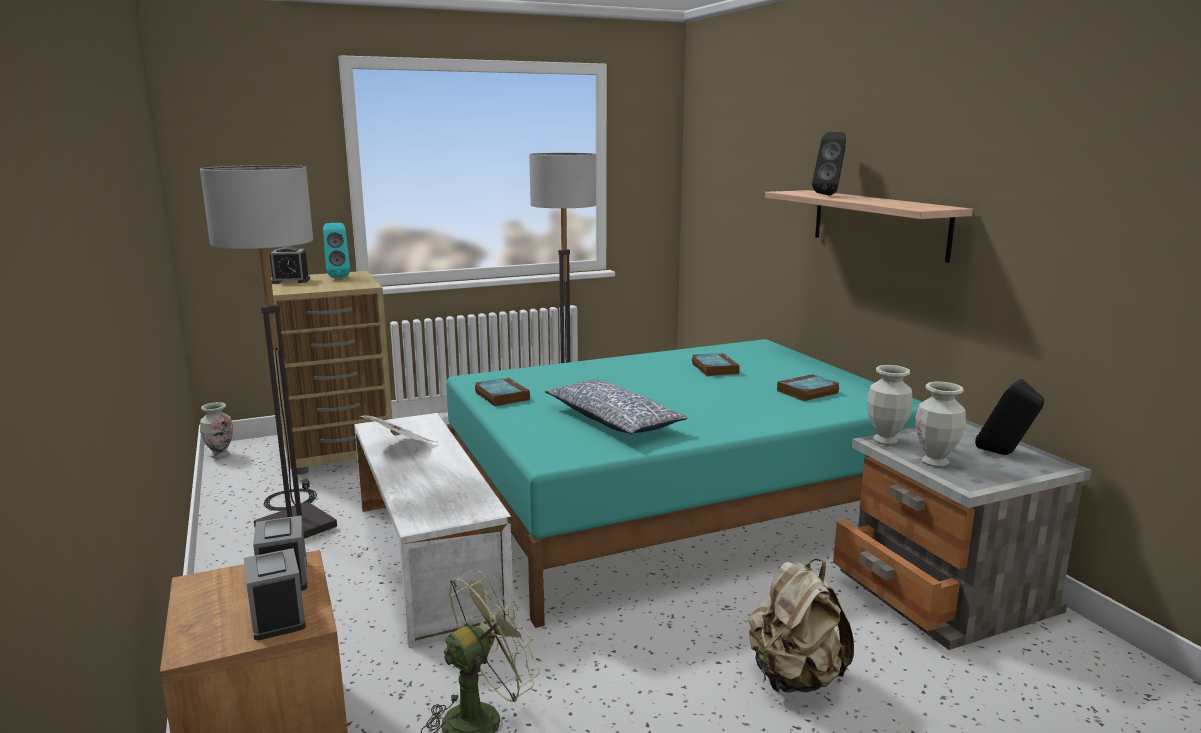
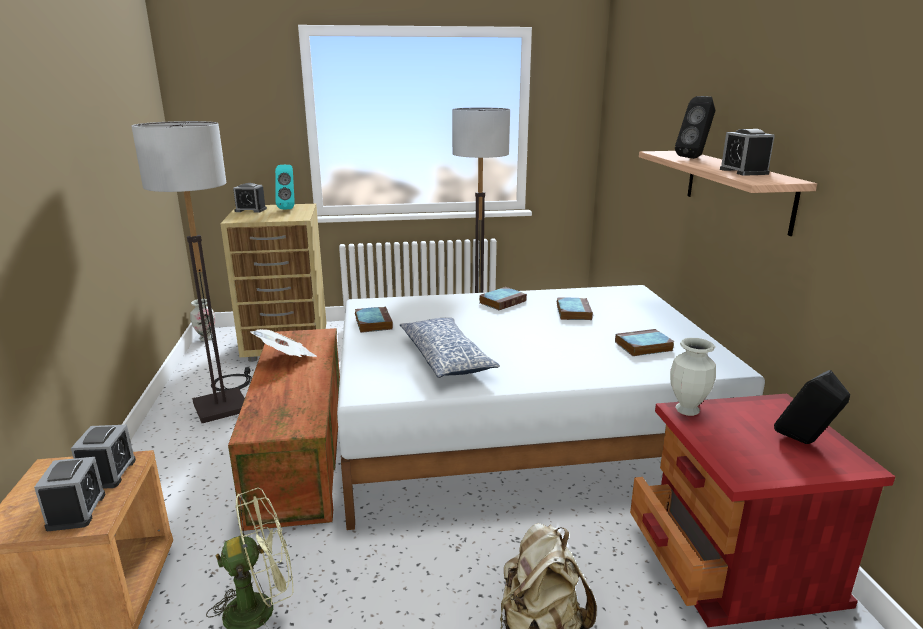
camera: 15 degrees right, 5 degrees up
white bench [354,413,514,648] -> brown bench [228,328,340,531]
turquoise bed [446,339,922,628] -> white bed [337,285,765,530]
grey nightstand [833,420,1092,650] -> red nightstand [630,394,895,627]
vase [915,381,966,467] -> none
none -> book [479,287,527,310]
none -> alarm clock [720,129,775,176]

